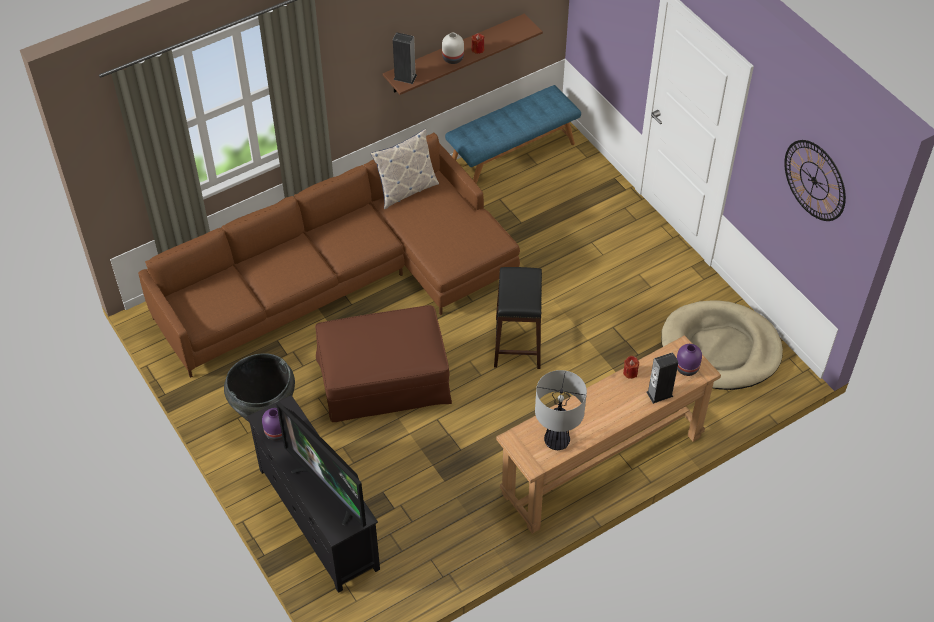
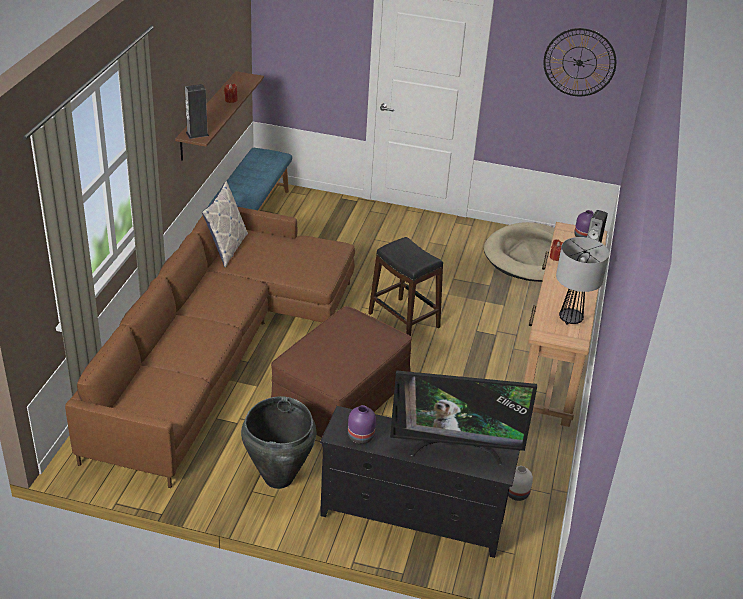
camera: 45 degrees left, 15 degrees down
white vase [442,33,464,64] -> white vase moved to [508,466,533,501]

